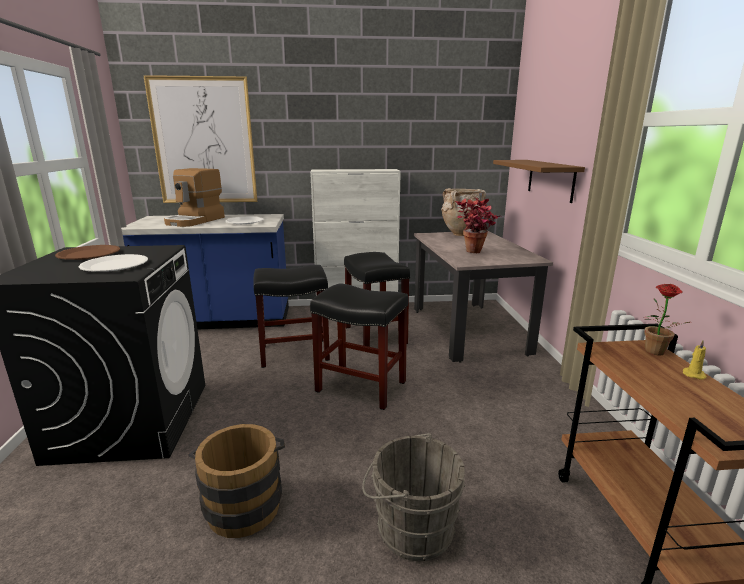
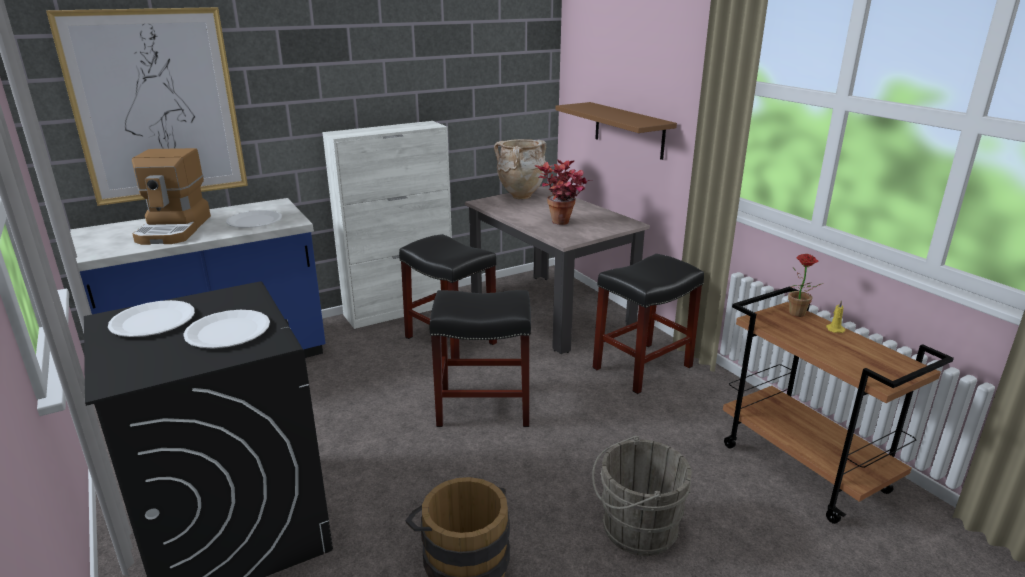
camera: 25 degrees left, 5 degrees up
brown plate [55,245,120,260] -> white plate [108,300,195,337]
black stool [253,265,330,368] -> black stool moved to [593,254,704,394]

